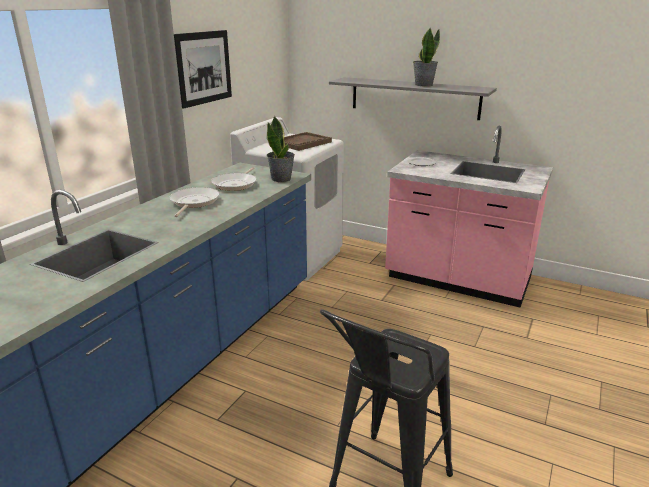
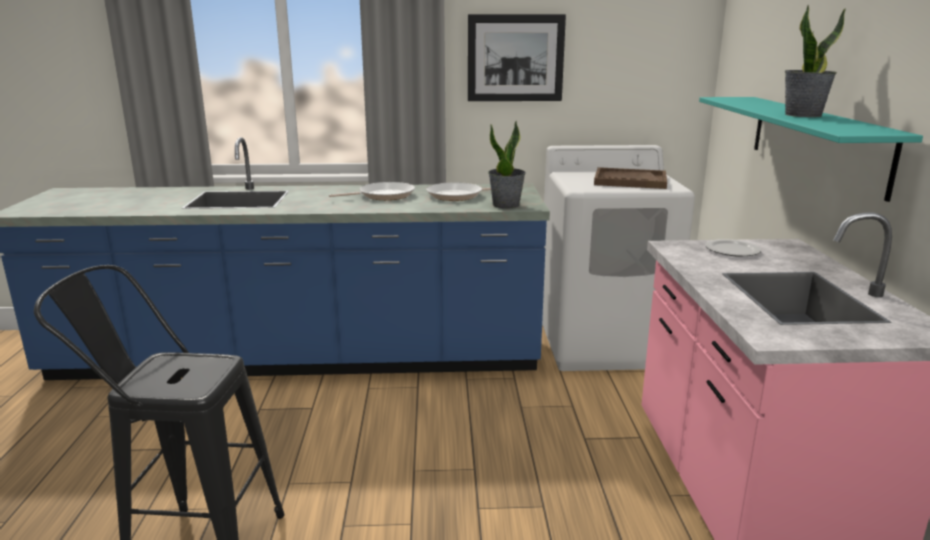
camera: 60 degrees right, 5 degrees down
grey shelf [329,77,497,120] -> turquoise shelf [699,97,923,202]

